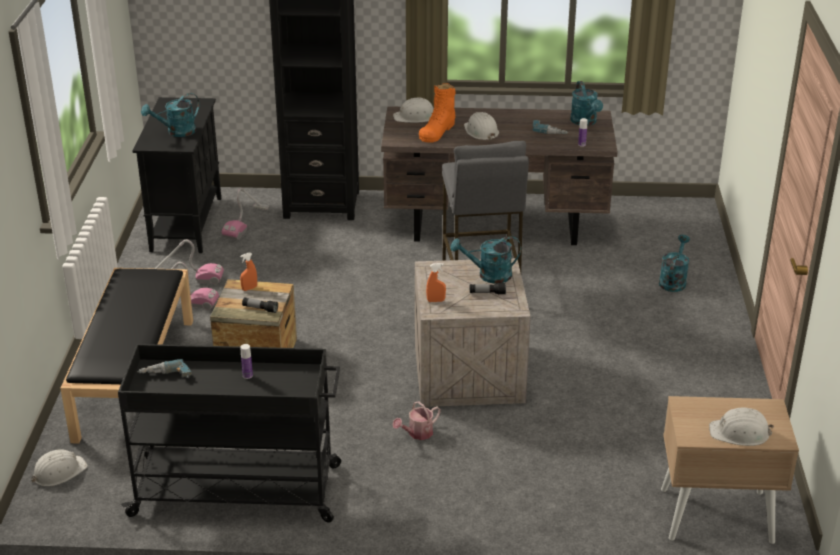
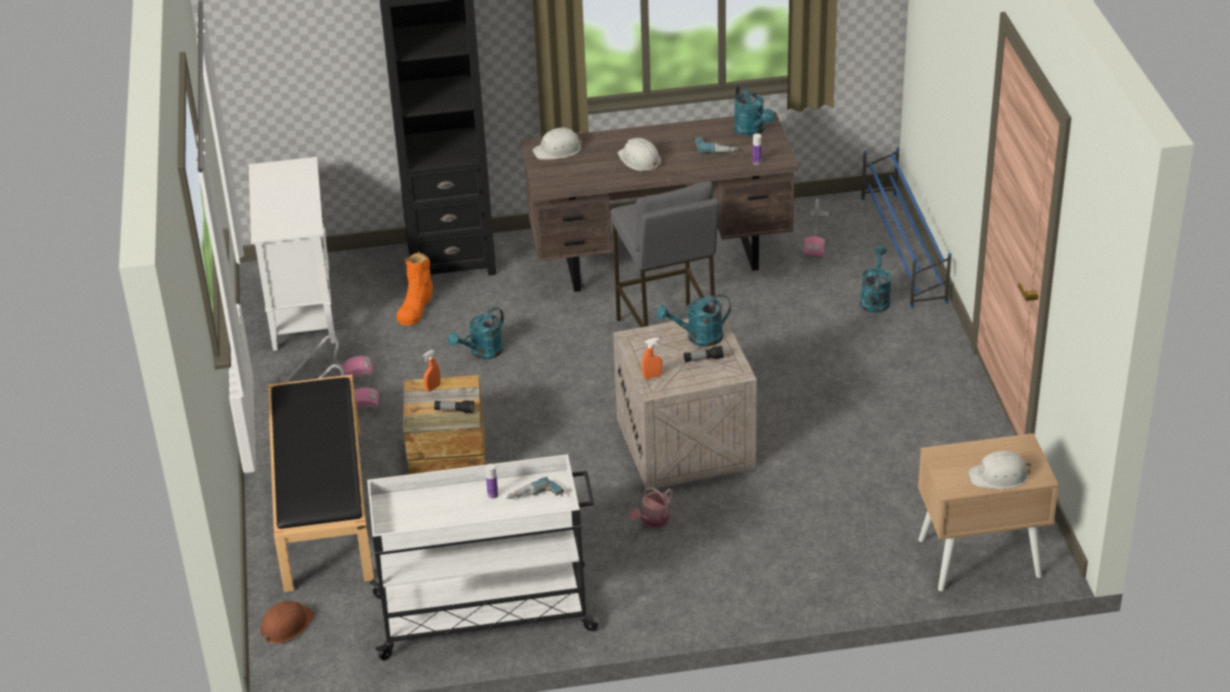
camera: 10 degrees left, 5 degrees up
white hard hat [31,449,88,486] -> brown hard hat [260,601,315,644]
black cart [118,344,341,523] -> white cart [367,454,598,661]
black cabinet [132,97,221,253] -> white cabinet [249,157,336,351]
power drill [137,359,192,378] -> power drill moved to [506,477,564,499]
turquoise watering can [141,93,200,137] -> turquoise watering can moved to [448,307,504,360]
vacuum cleaner [222,188,269,240] -> vacuum cleaner moved to [803,199,829,259]
orange boot [419,83,456,143] -> orange boot moved to [396,252,433,326]
none -> blue shoe rack [861,147,952,308]

